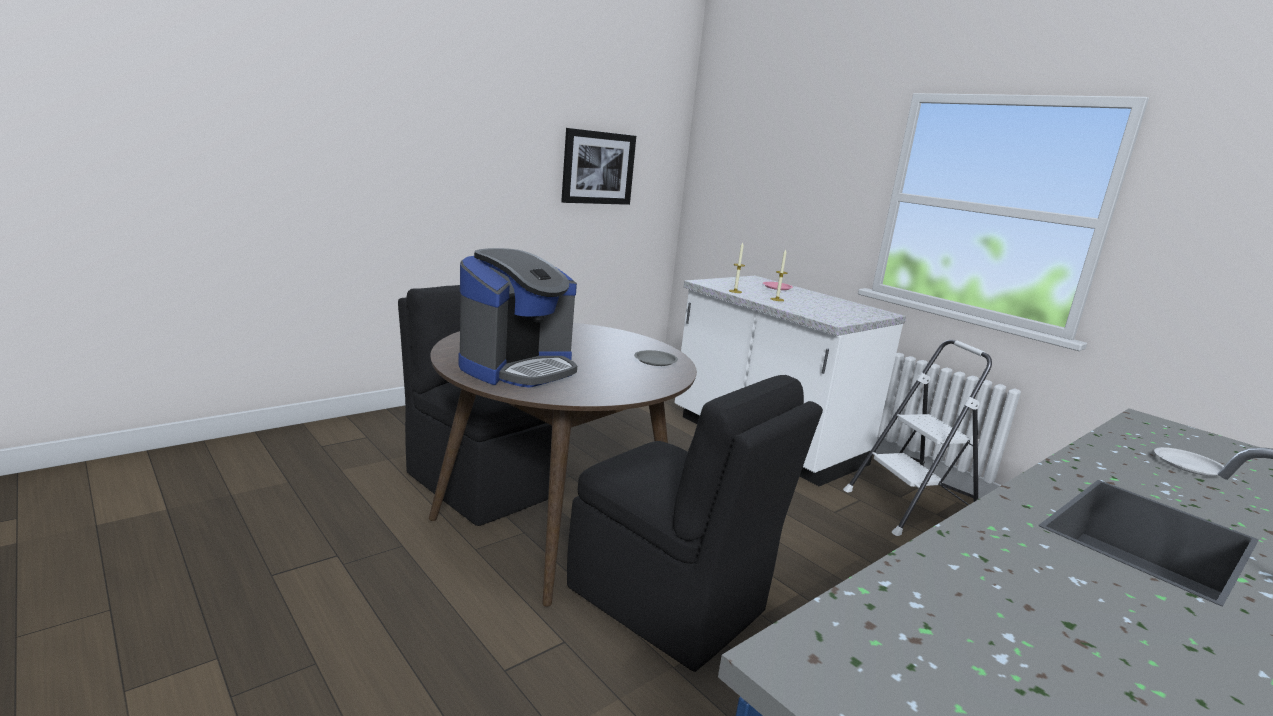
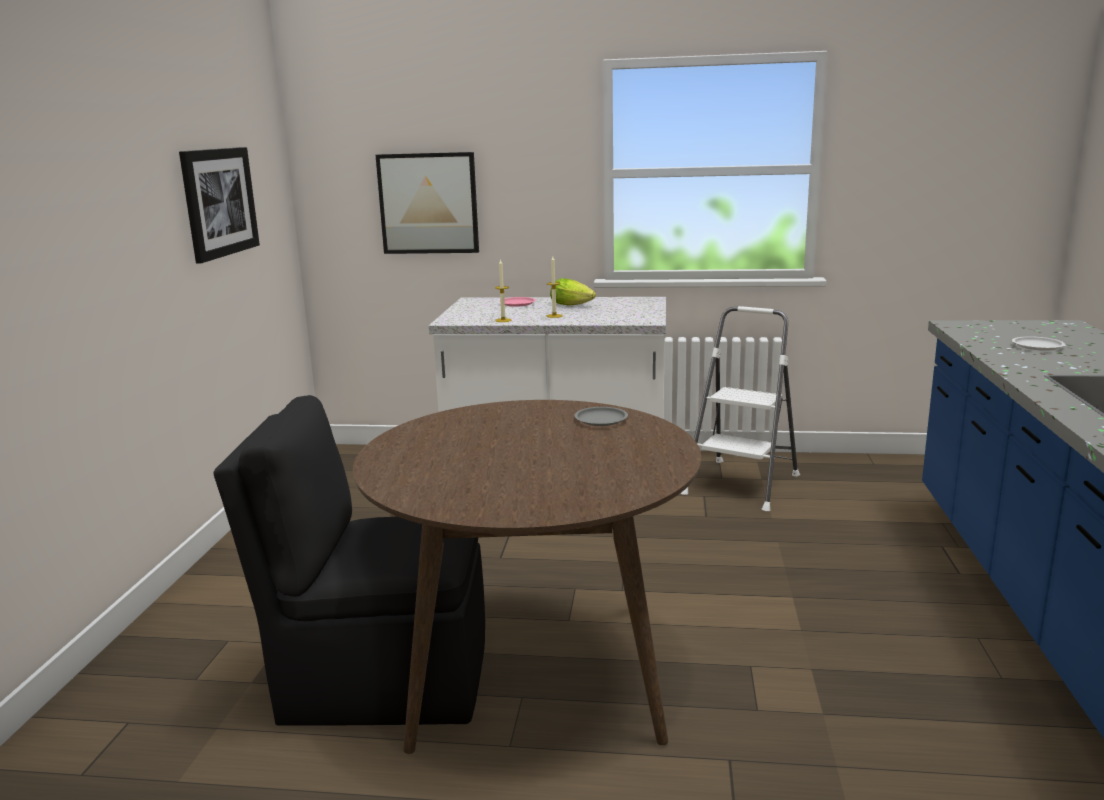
camera: 40 degrees left, 0 degrees up
coffee machine [459,248,577,388] -> none
black chair [567,375,823,672] -> none
none -> picture [376,152,479,254]
none -> lettuce [550,278,596,306]

